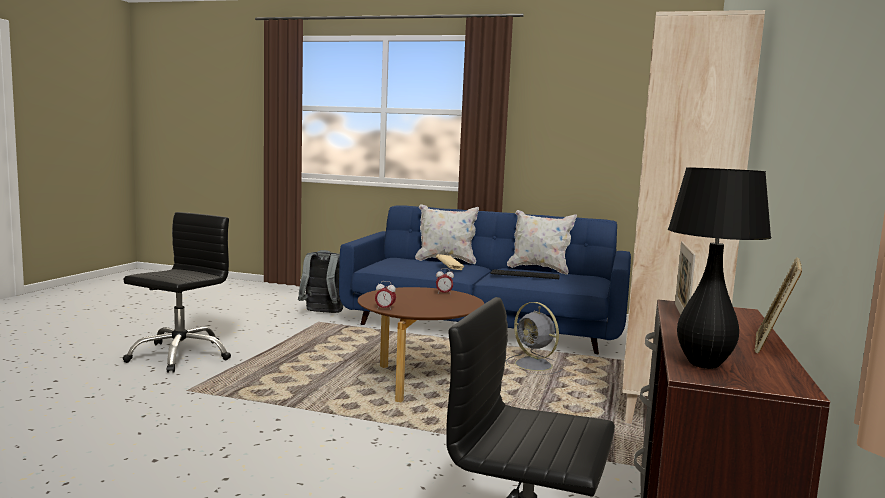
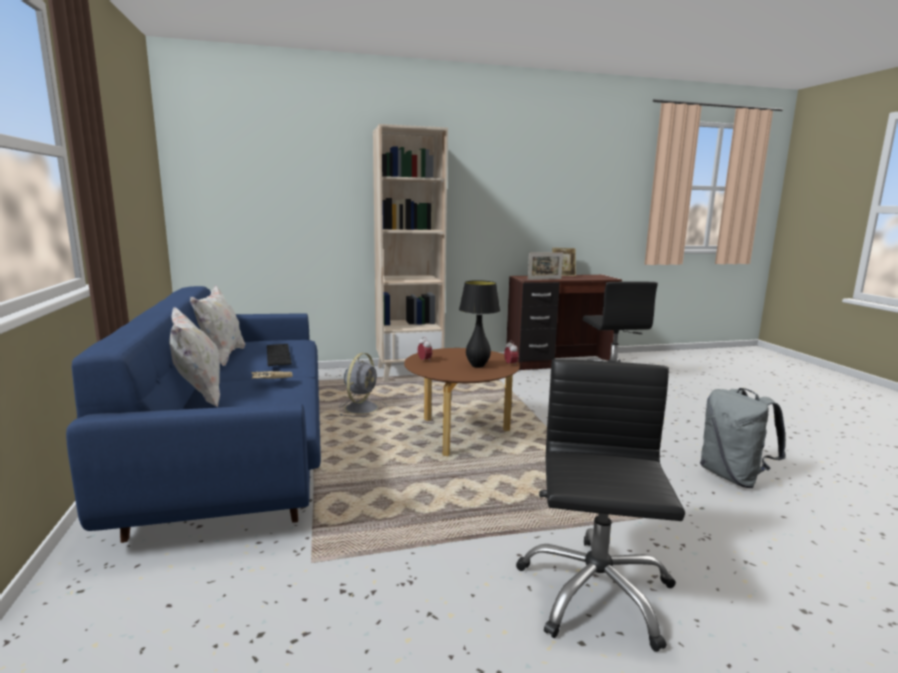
camera: 120 degrees left, 5 degrees up
black office chair [123,212,231,373] -> black office chair turned 105 degrees clockwise [516,359,685,652]
grey backpack [298,250,343,313] -> grey backpack moved to [700,388,786,488]
black table lamp [668,167,771,369] -> black table lamp moved to [459,280,500,368]

